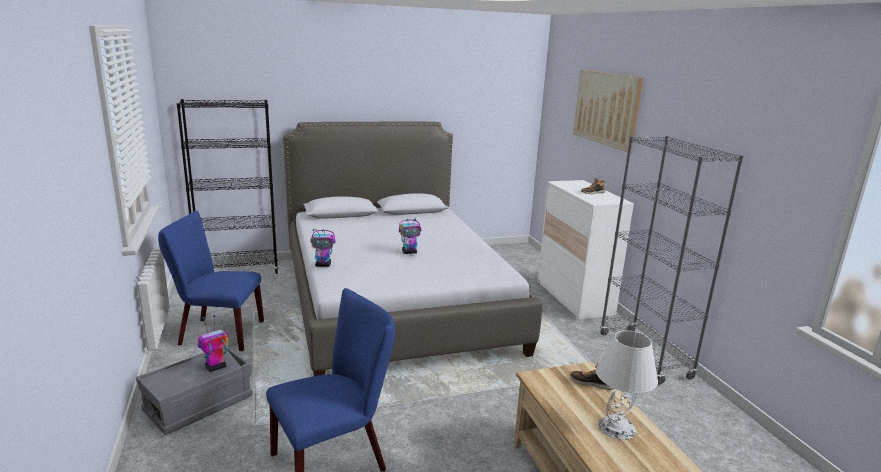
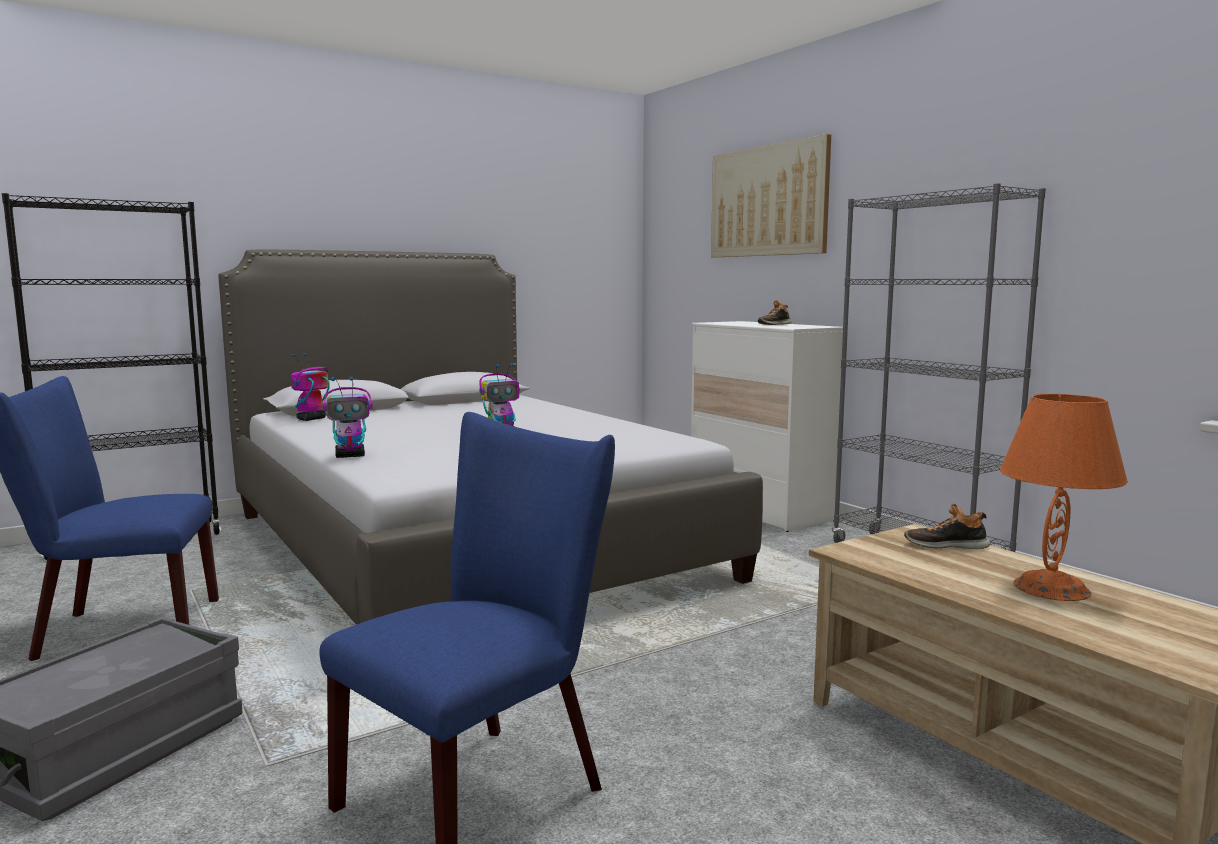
camera: 15 degrees left, 10 degrees down
toy robot [198,315,229,372] -> toy robot moved to [291,353,330,421]
white table lamp [596,330,658,440] -> orange table lamp [1000,394,1128,601]

